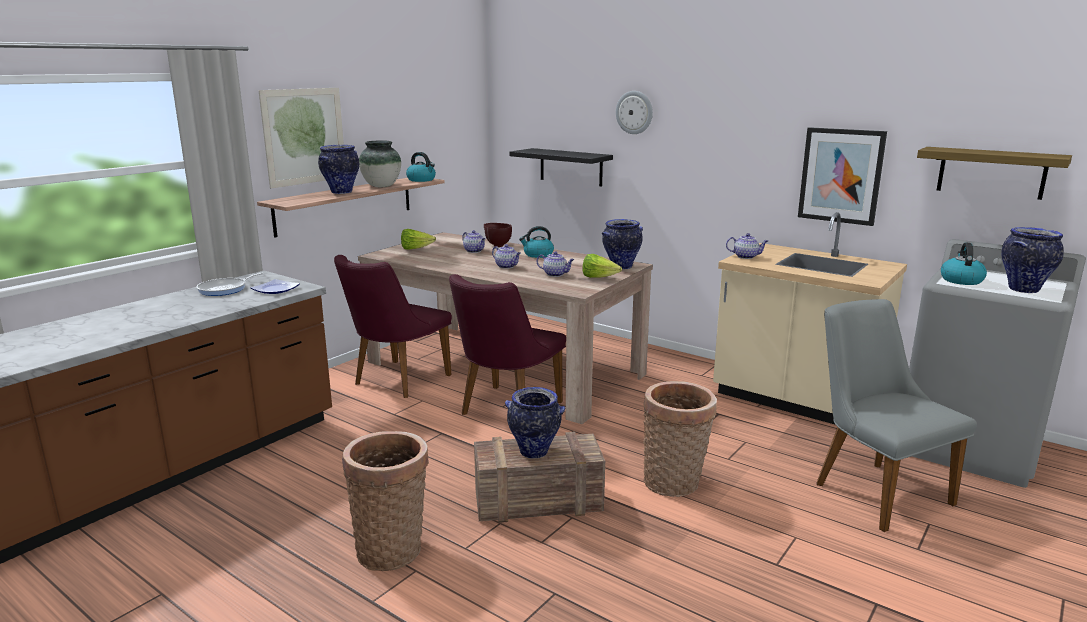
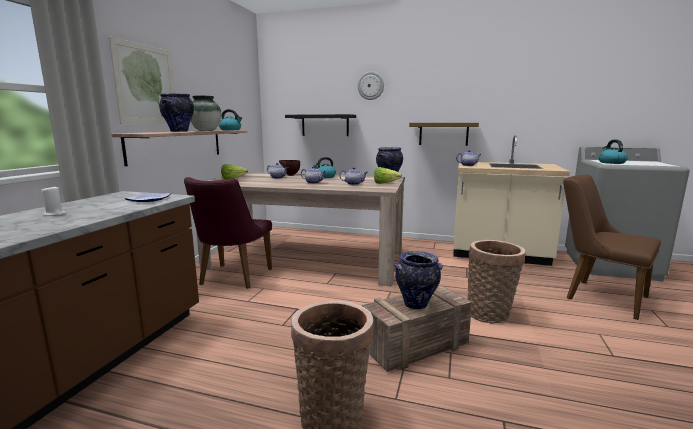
camera: 20 degrees left, 5 degrees down
frying pan [197,273,263,296] -> none
purple chair [449,274,566,415] -> none
picture [798,127,887,226] -> none
grey chair [817,299,977,532] -> brown chair [563,174,661,320]
shelf [917,147,1072,200] -> shelf moved to [409,123,479,146]
vase [1001,227,1064,293] -> none
none -> white candle [41,185,67,216]

